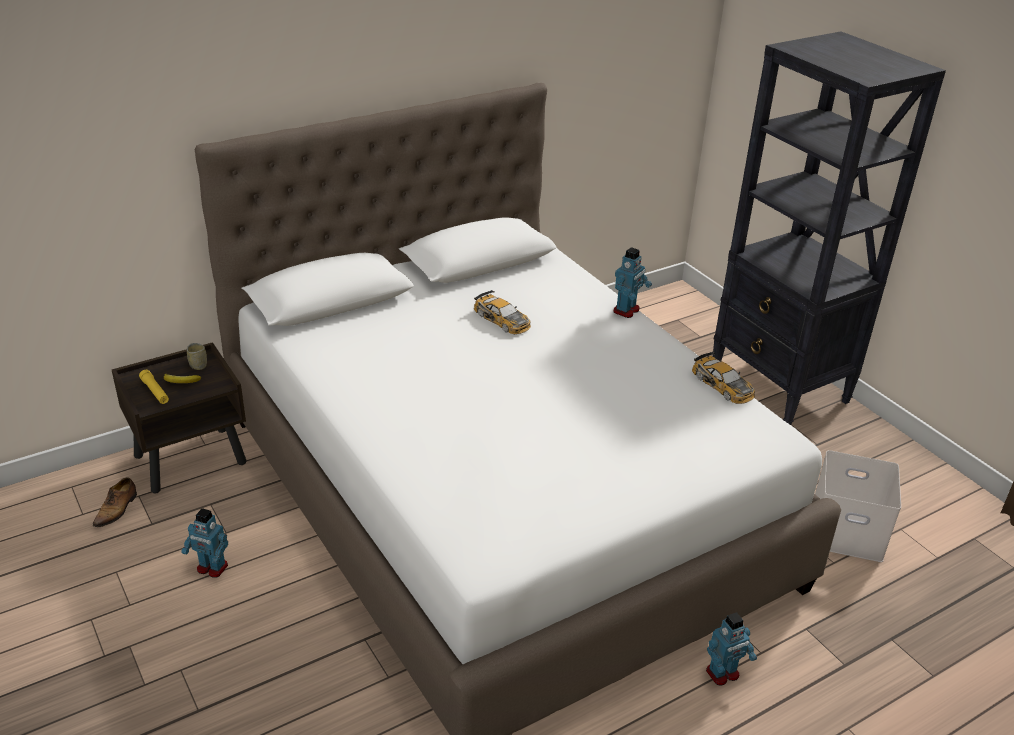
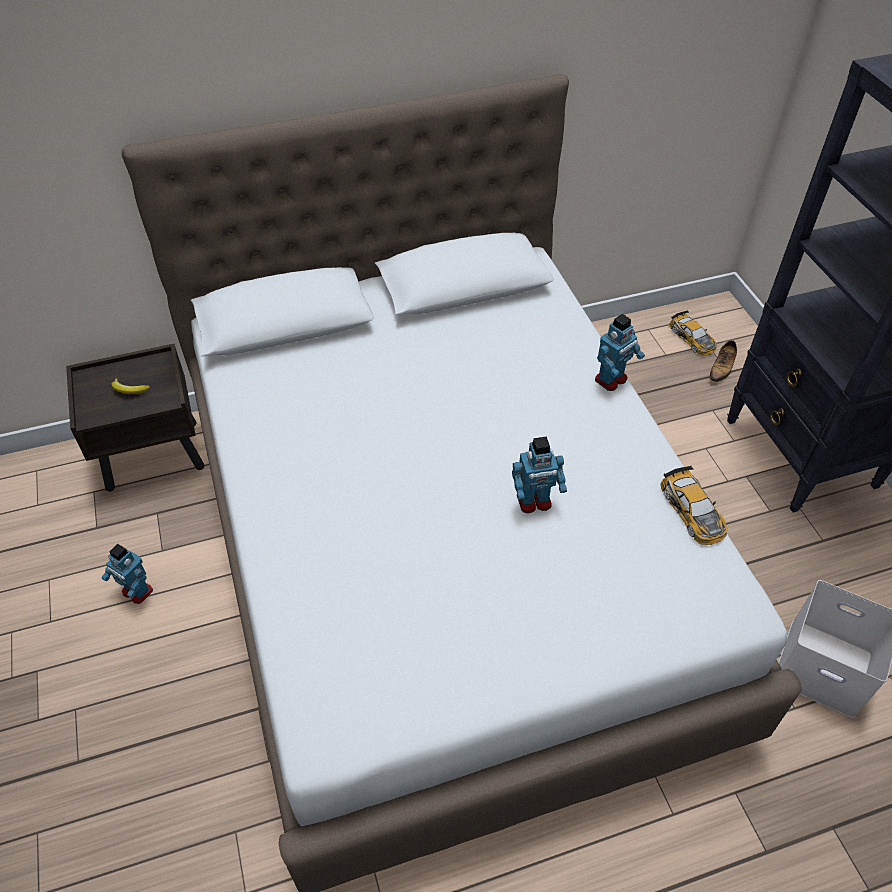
camera: 15 degrees right, 15 degrees up
shoe [93,477,137,527] -> shoe moved to [710,340,737,382]
yellow flashlight [139,370,169,404] -> none
cup [187,343,207,370] -> none
toy car [474,290,531,334] -> toy car moved to [669,310,717,356]
toy robot [706,612,757,686] -> toy robot moved to [512,437,567,513]

